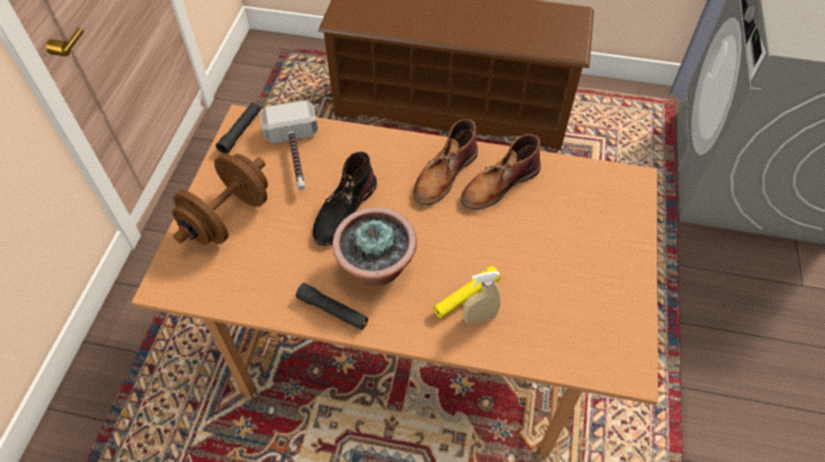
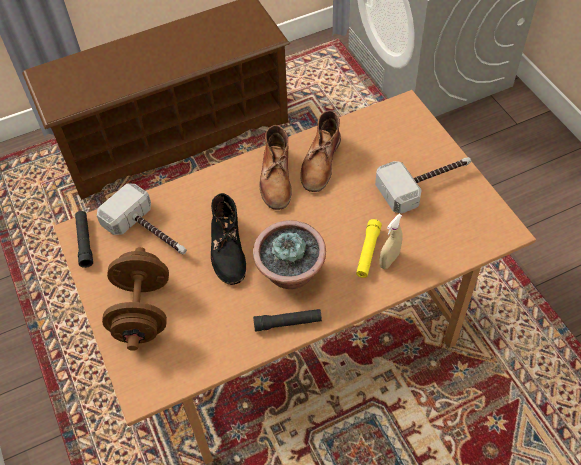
camera: 35 degrees left, 0 degrees up
none -> hammer [375,157,471,213]

